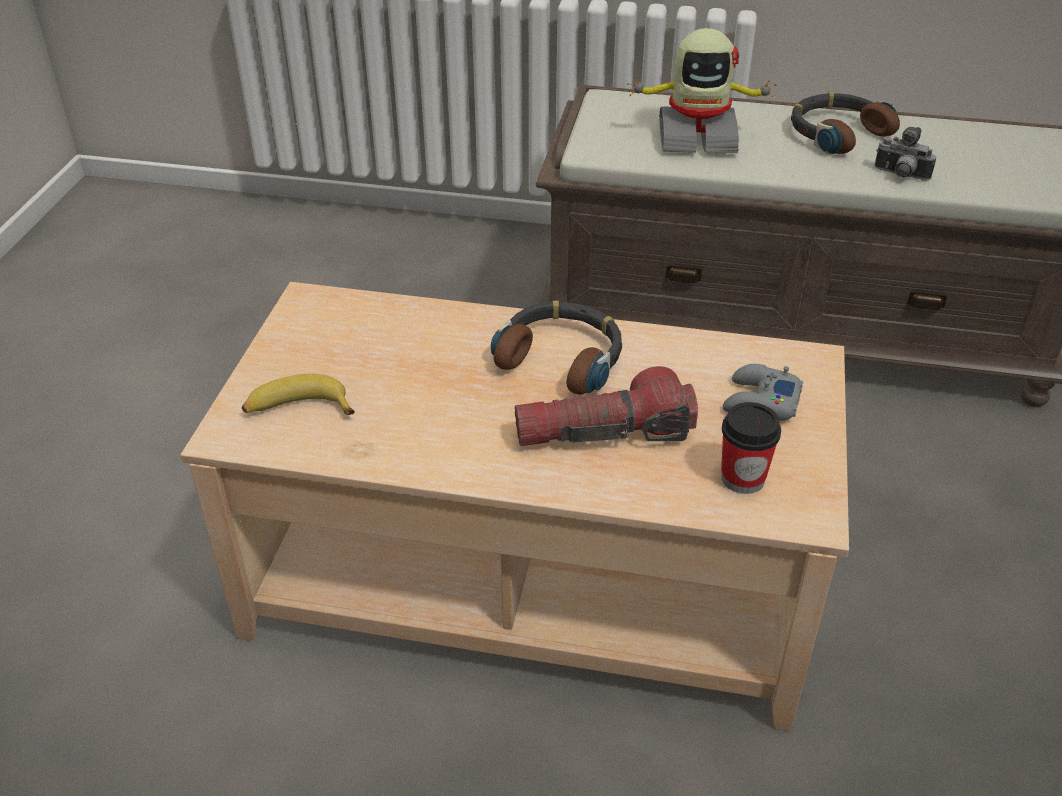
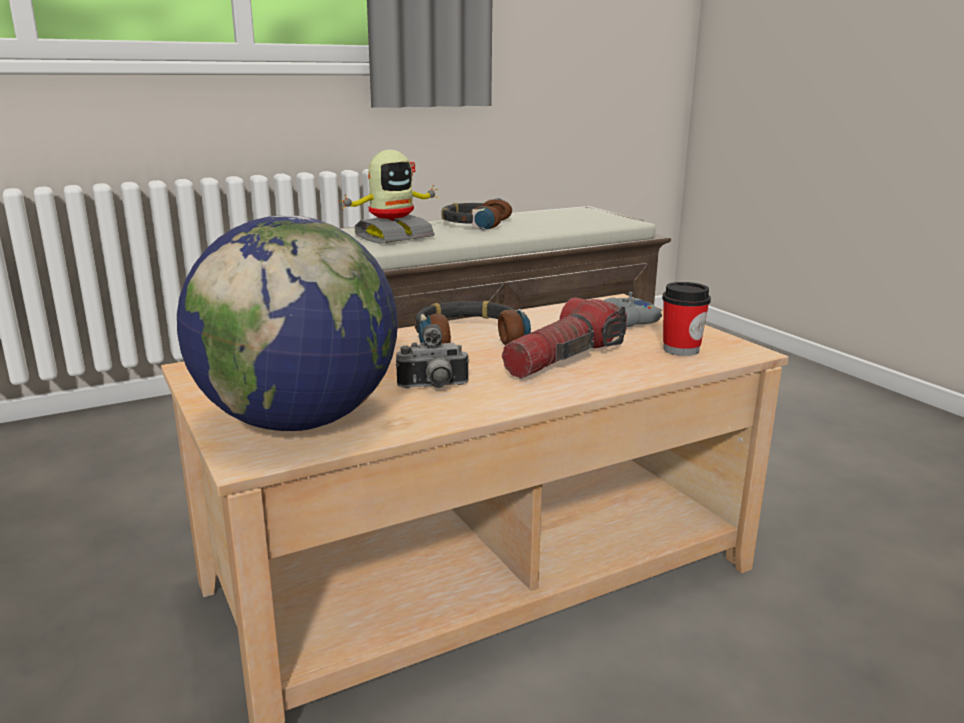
camera: 40 degrees left, 20 degrees down
banana [242,374,355,415] -> globe [177,215,398,431]
camera [875,127,936,180] -> camera moved to [396,324,469,388]

